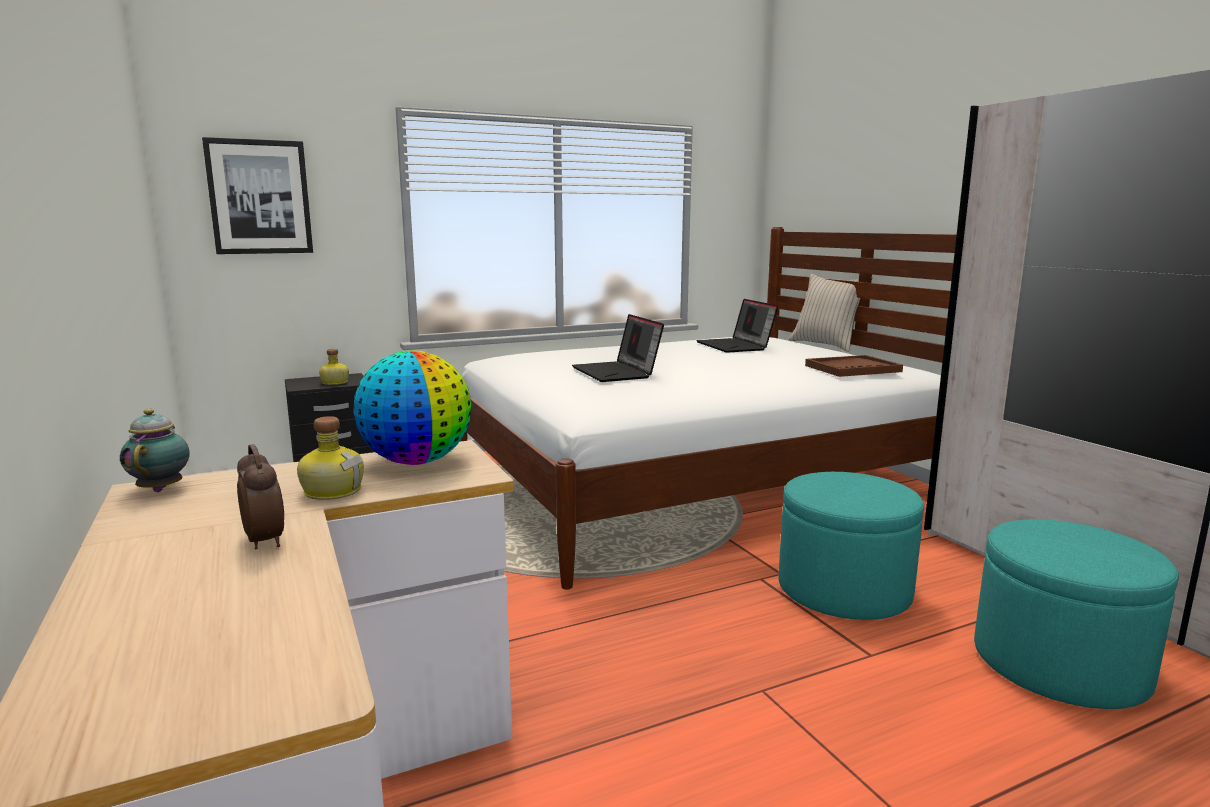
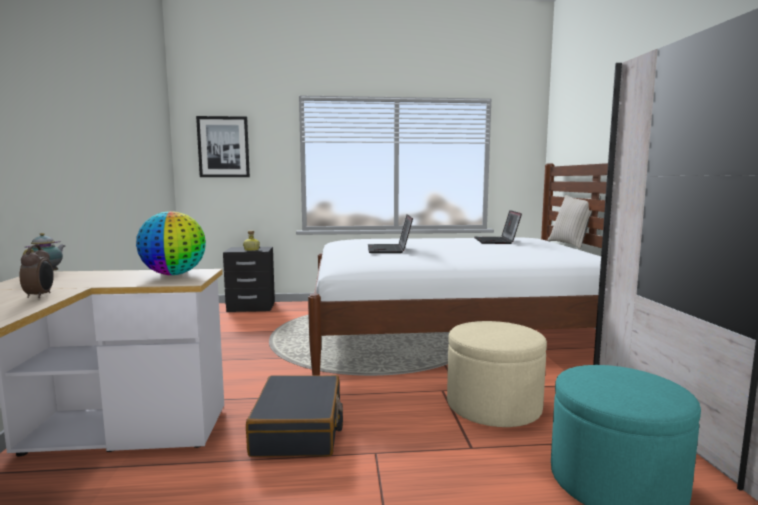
camera: 20 degrees right, 5 degrees down
bottle [297,416,364,500] -> none
turquoise ottoman [778,472,924,620] -> beige ottoman [447,321,547,427]
brown tray [805,355,903,377] -> none
none -> black suitcase [246,375,343,457]

